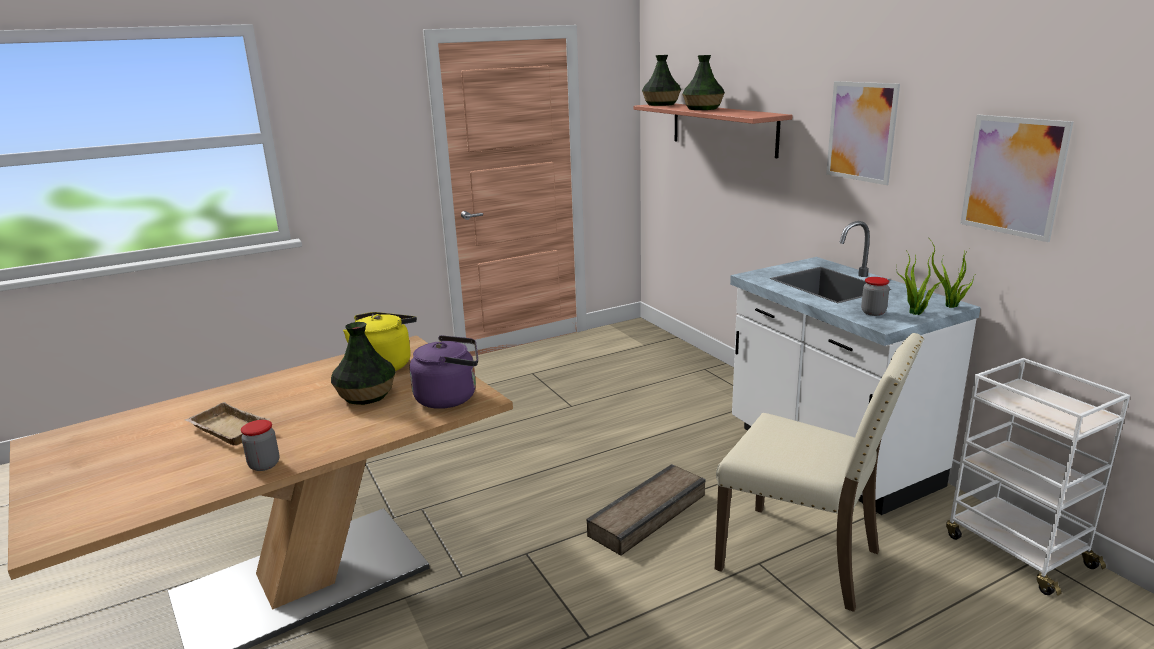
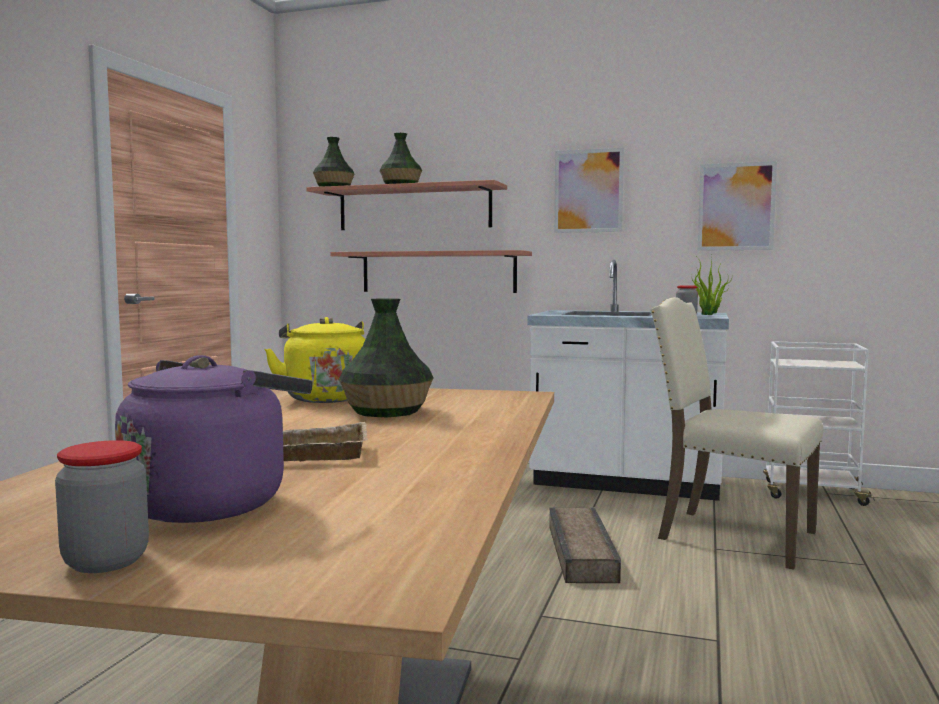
camera: 45 degrees left, 15 degrees down
jar [241,420,280,471] -> jar moved to [55,440,149,573]
purple kettle [410,335,478,409] -> purple kettle moved to [115,355,313,523]
beige chair [715,333,924,612] -> beige chair turned 135 degrees counterclockwise [650,297,823,570]
none -> shelf [331,250,532,293]

